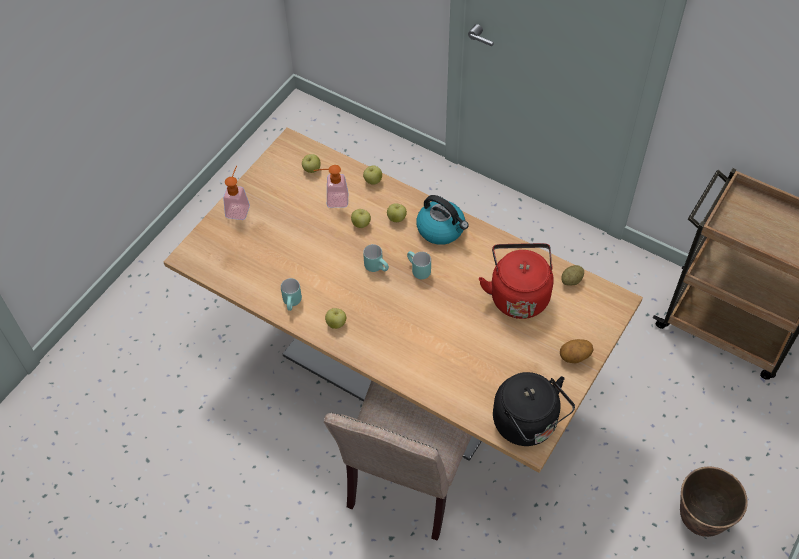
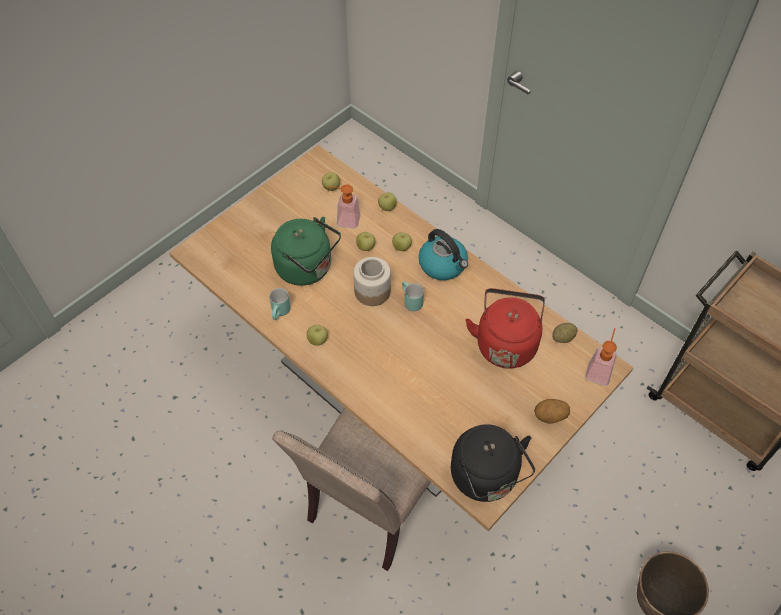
camera: 10 degrees right, 0 degrees up
soap dispenser [223,166,250,220] -> soap dispenser moved to [585,328,617,386]
turquoise mug [363,244,389,272] -> jar [353,257,391,306]
none -> green kettle [271,217,341,286]

